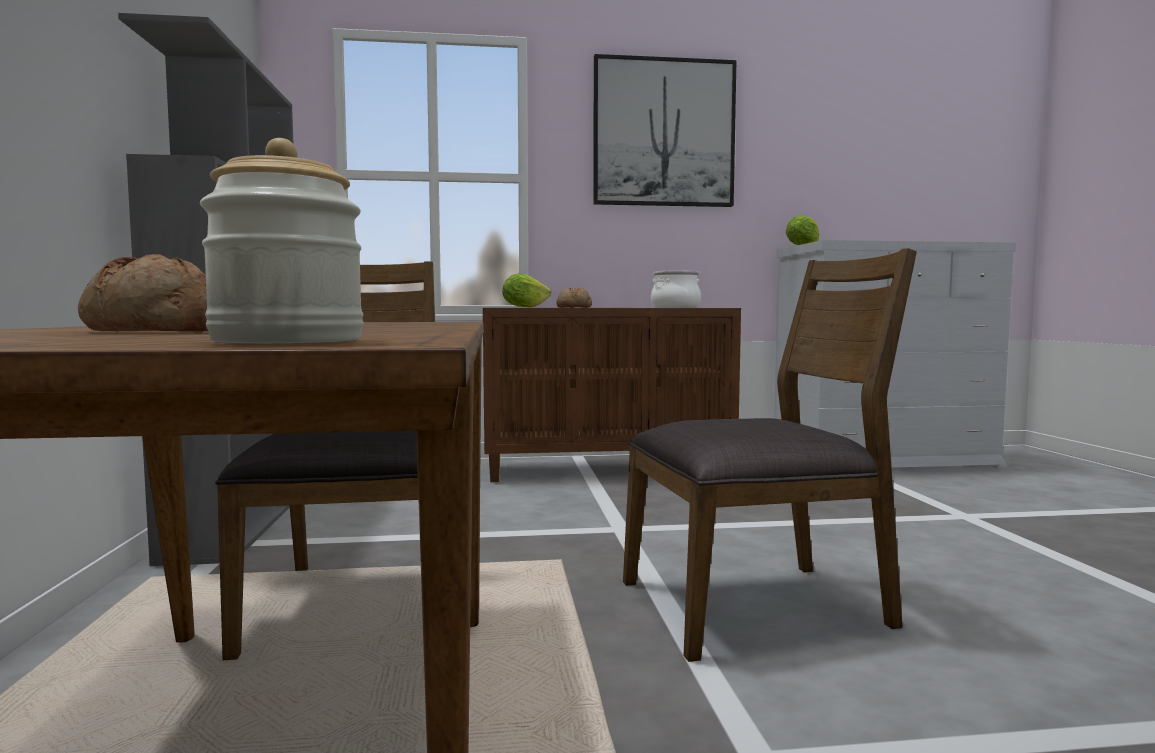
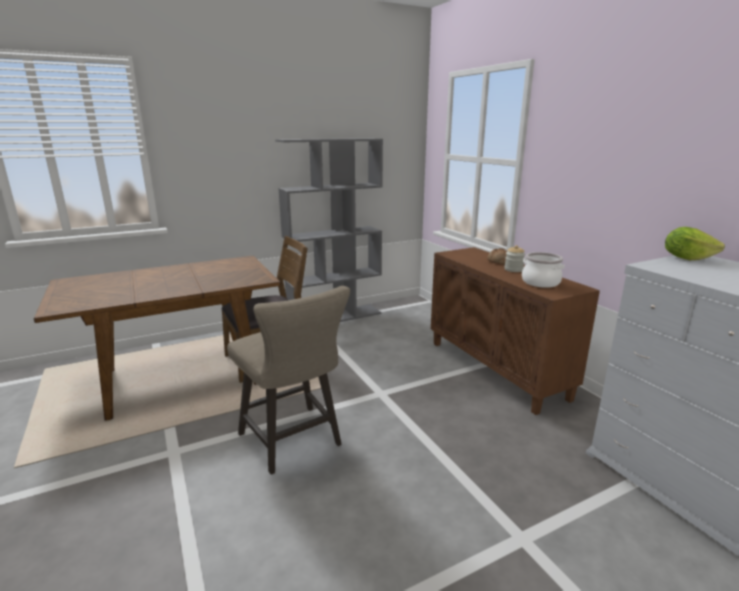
camera: 70 degrees right, 15 degrees up
bread [78,254,208,332] -> none
jar [200,138,364,343] -> jar moved to [504,245,525,272]
lettuce [502,274,551,307] -> none
picture [593,54,736,207] -> none
brown chair [623,248,917,662] -> beige stool [227,286,350,475]

